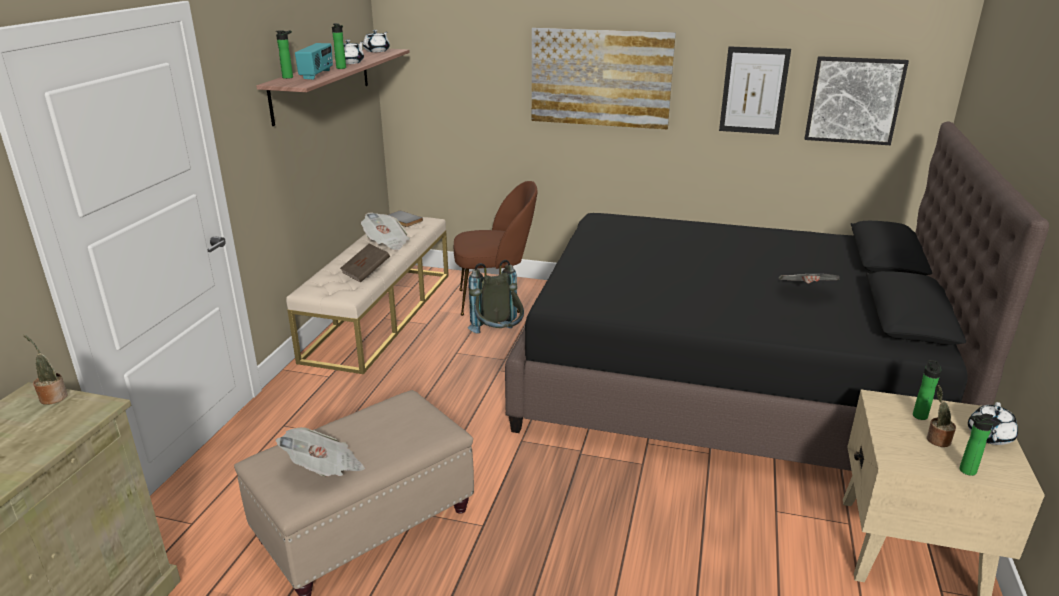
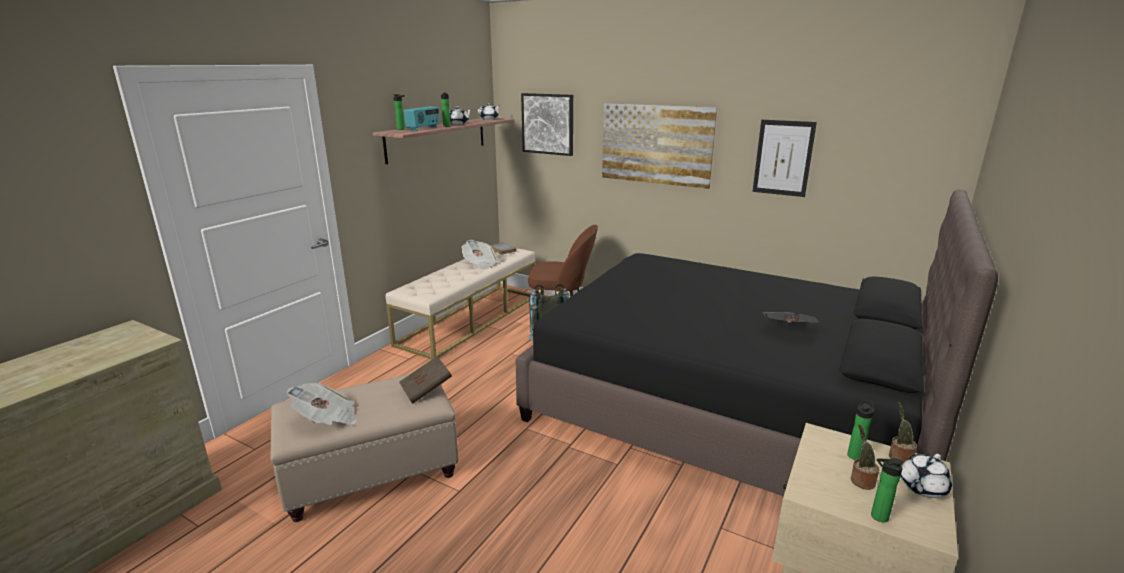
camera: 15 degrees right, 5 degrees down
potted plant [24,335,68,405] -> potted plant moved to [889,402,917,465]
brown book [340,243,390,283] -> brown book moved to [399,356,452,404]
picture [805,56,909,145] -> picture moved to [521,93,573,156]

